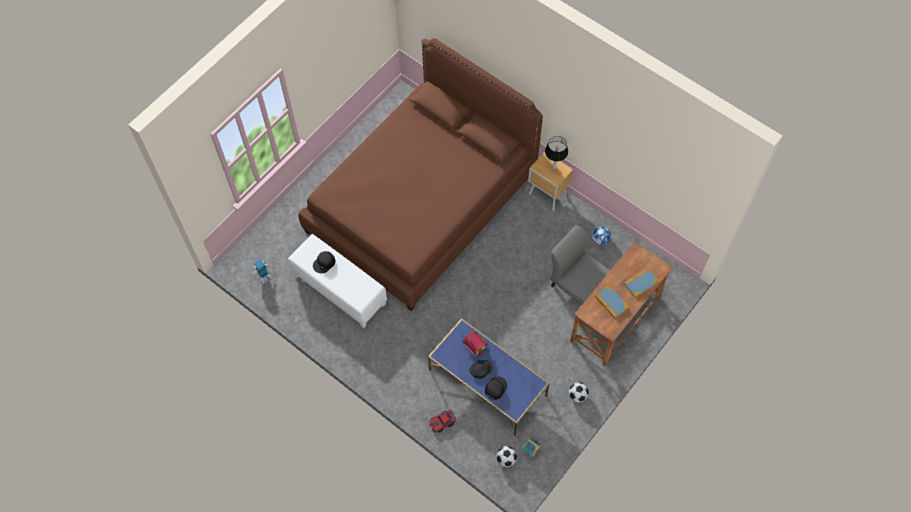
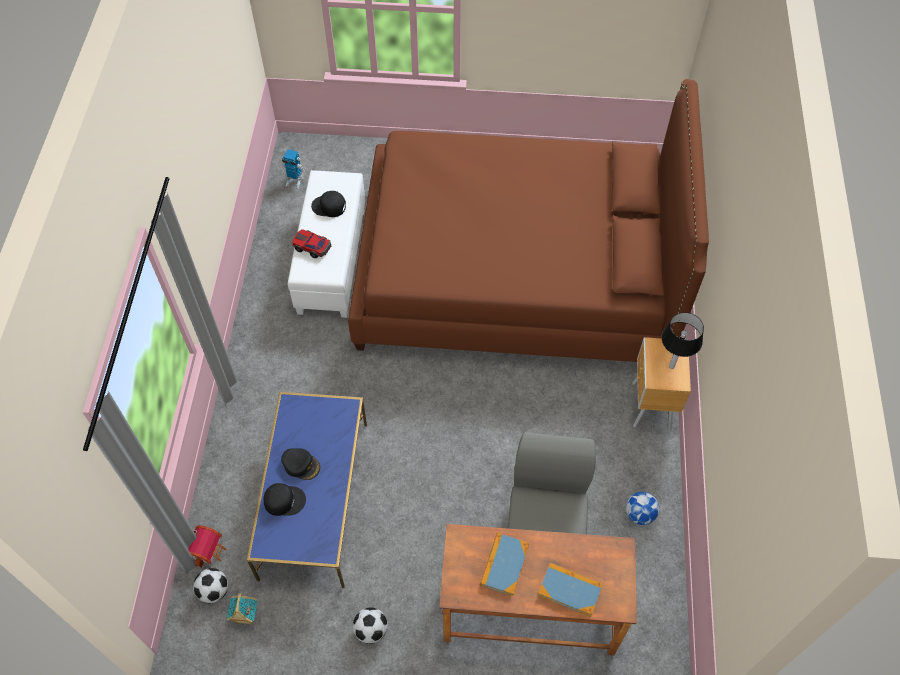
camera: 55 degrees right, 5 degrees down
toy car [429,410,456,433] -> toy car moved to [292,229,331,258]
toy house [463,331,488,356] -> toy house moved to [188,525,226,568]

